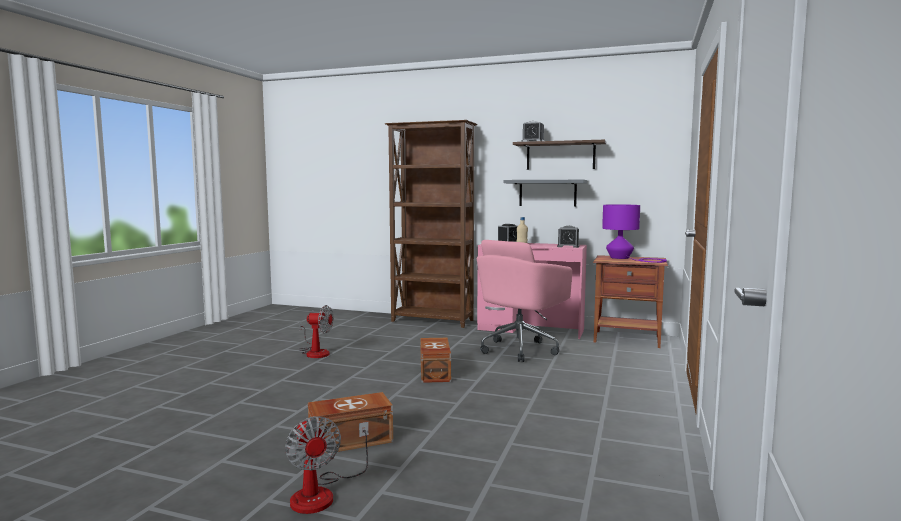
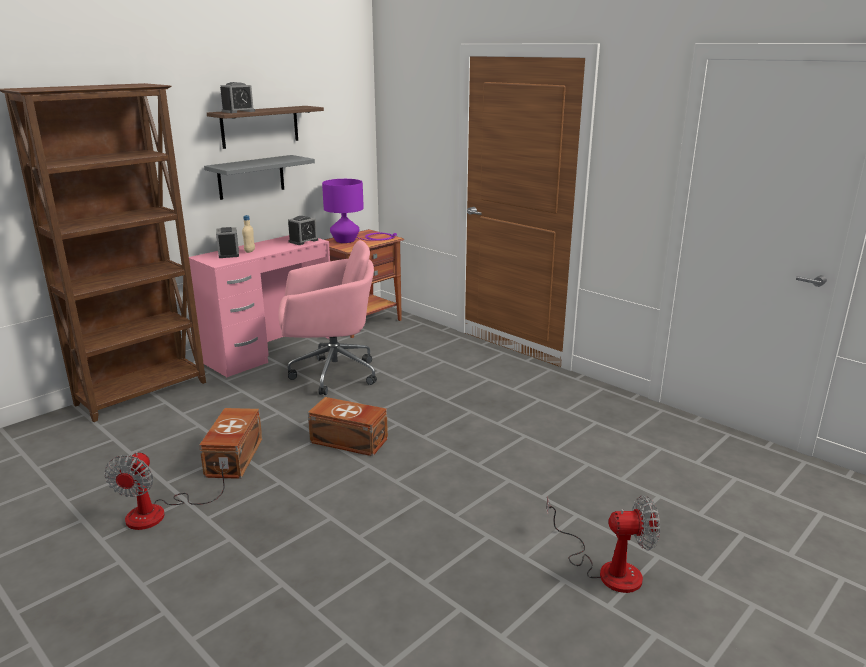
camera: 65 degrees left, 15 degrees up
fan [299,305,333,358] -> fan turned 150 degrees clockwise [104,451,229,530]
brown storage box [308,392,393,454] -> brown storage box moved to [199,408,262,479]
pink office chair [477,240,572,362] -> pink office chair turned 75 degrees counterclockwise [278,240,377,395]

